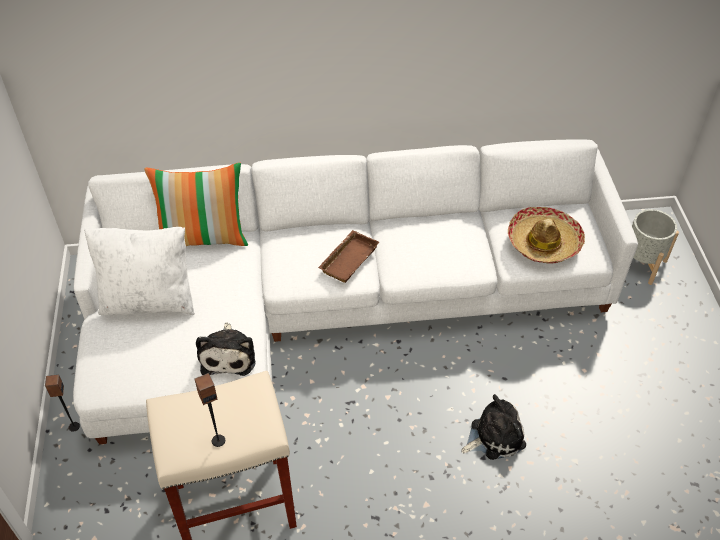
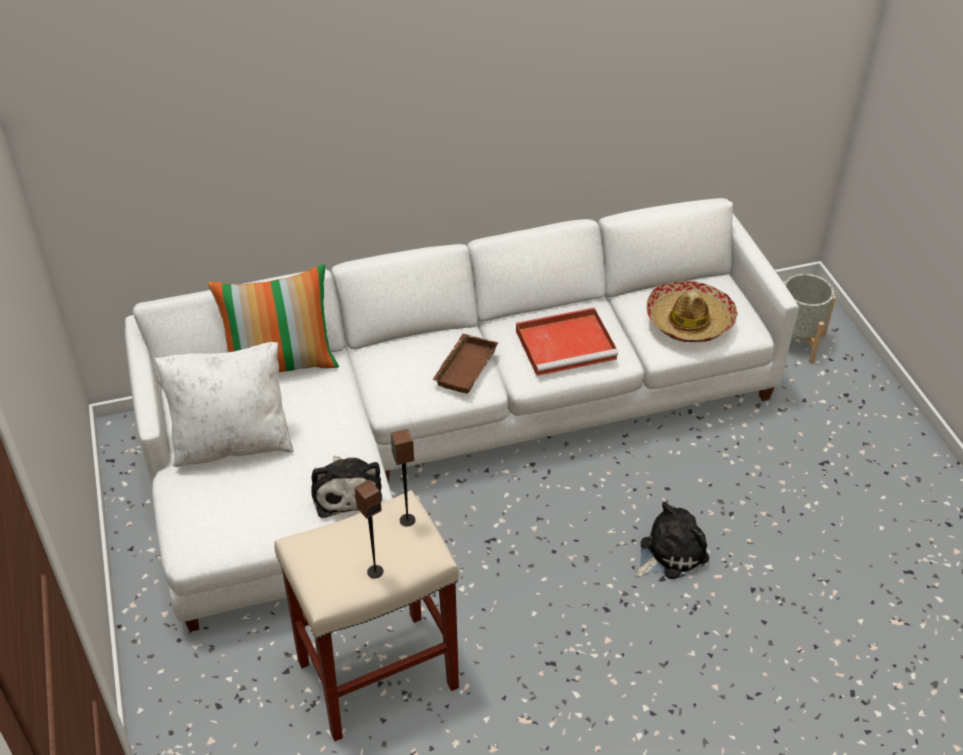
camera: 10 degrees left, 5 degrees down
speaker [45,375,80,432] -> speaker moved to [391,429,415,526]
none -> red tray [516,308,618,376]

